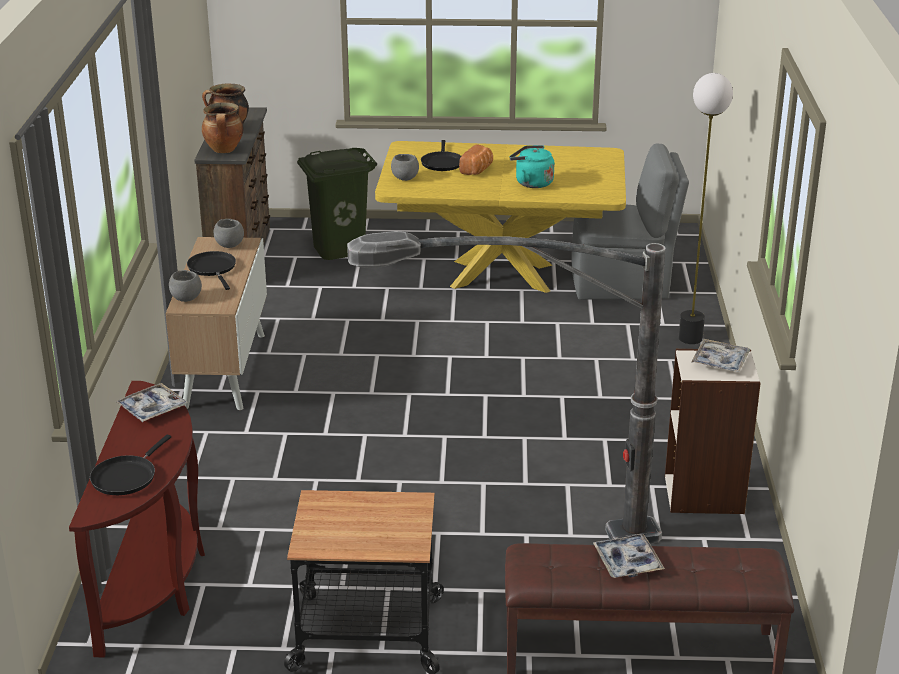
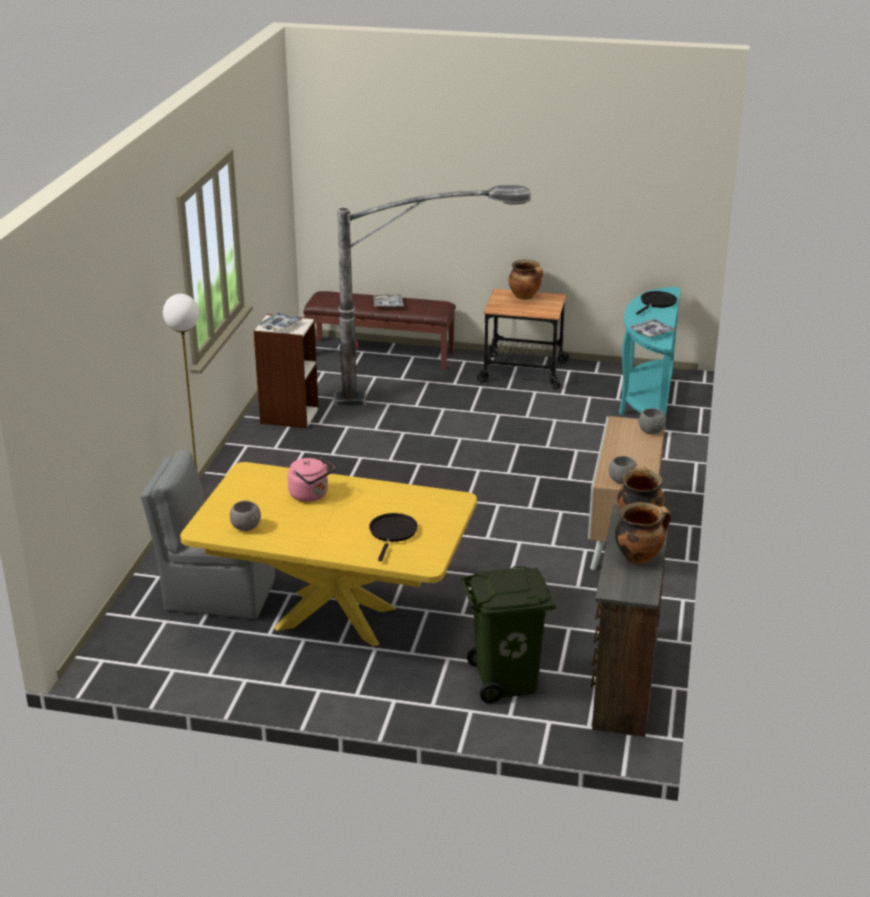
camera: 170 degrees left, 0 degrees up
brown console table [69,381,205,657] -> turquoise console table [619,287,681,417]
black frying pan [187,251,236,290] -> none
grey bowl [391,154,419,181] -> grey bowl moved to [230,501,261,531]
bread [459,144,493,175] -> none
turquoise kettle [509,145,554,188] -> pink kettle [287,457,335,502]
none -> cooking pot [509,260,543,300]

